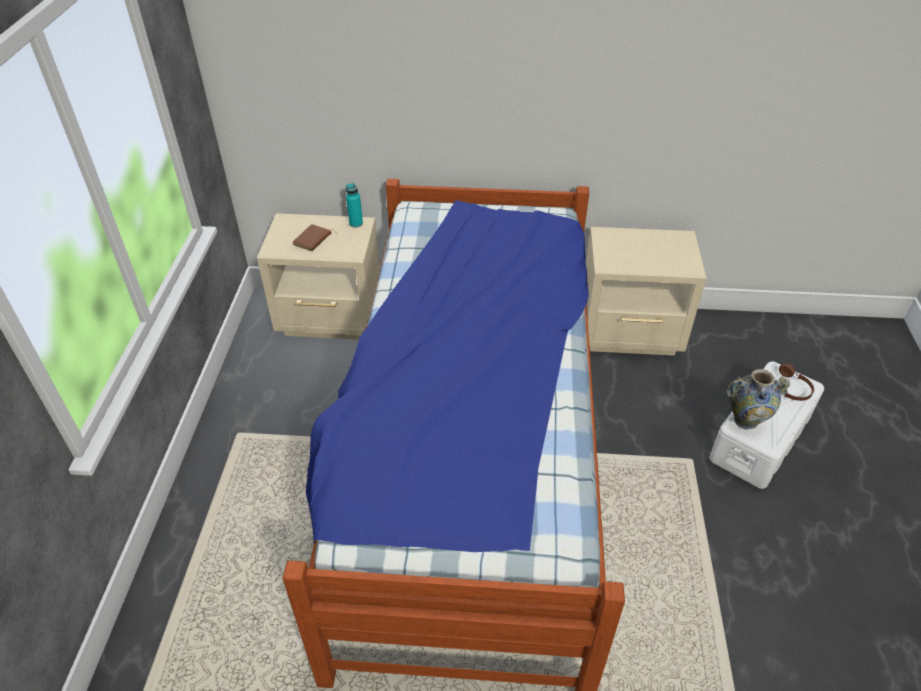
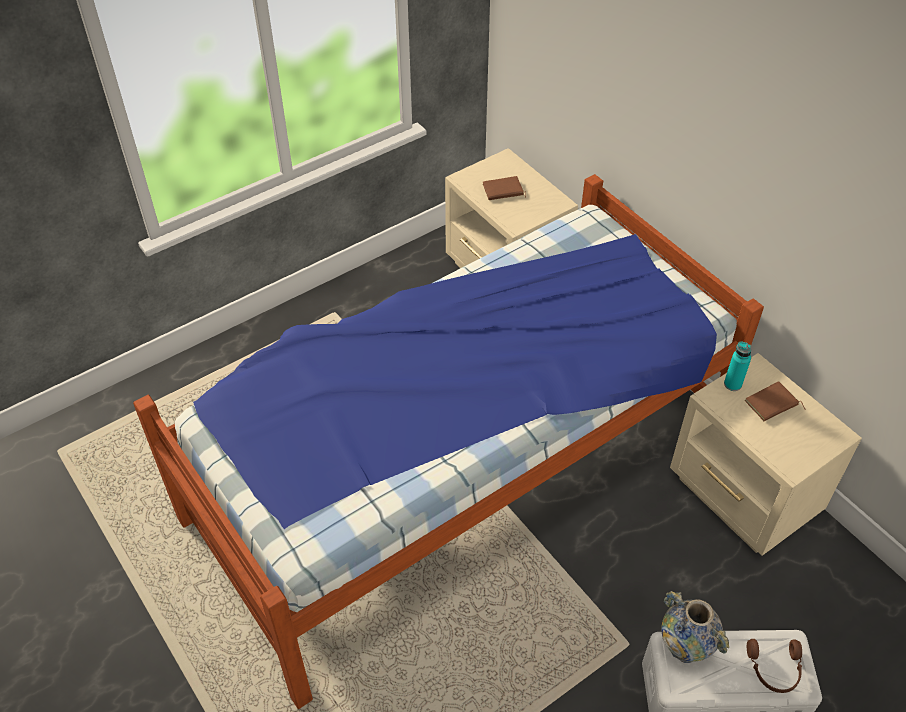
camera: 50 degrees right, 5 degrees up
turquoise bottle [346,183,363,228] -> turquoise bottle moved to [724,341,751,391]
none -> brown book [745,381,806,421]

